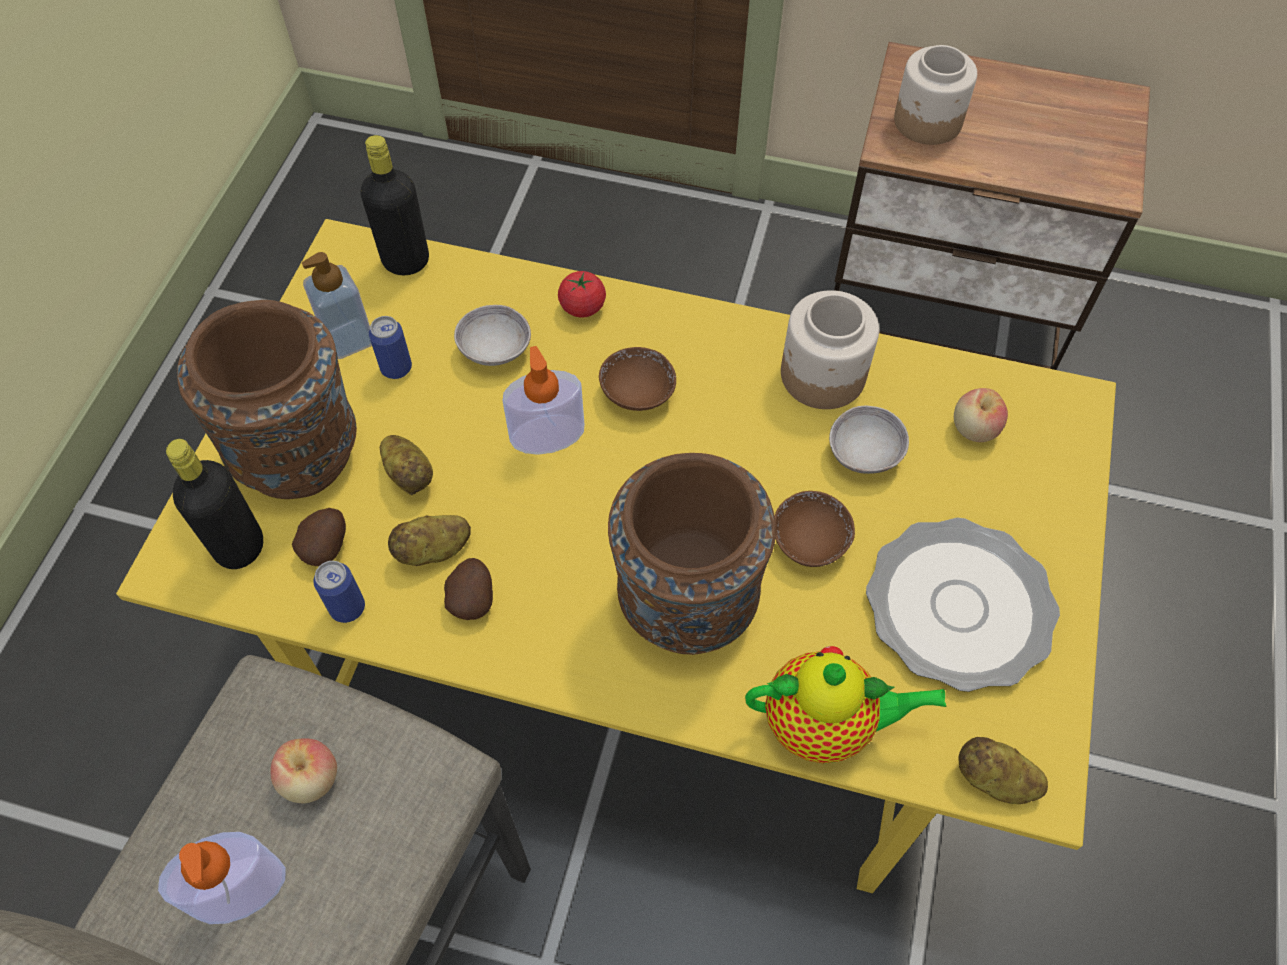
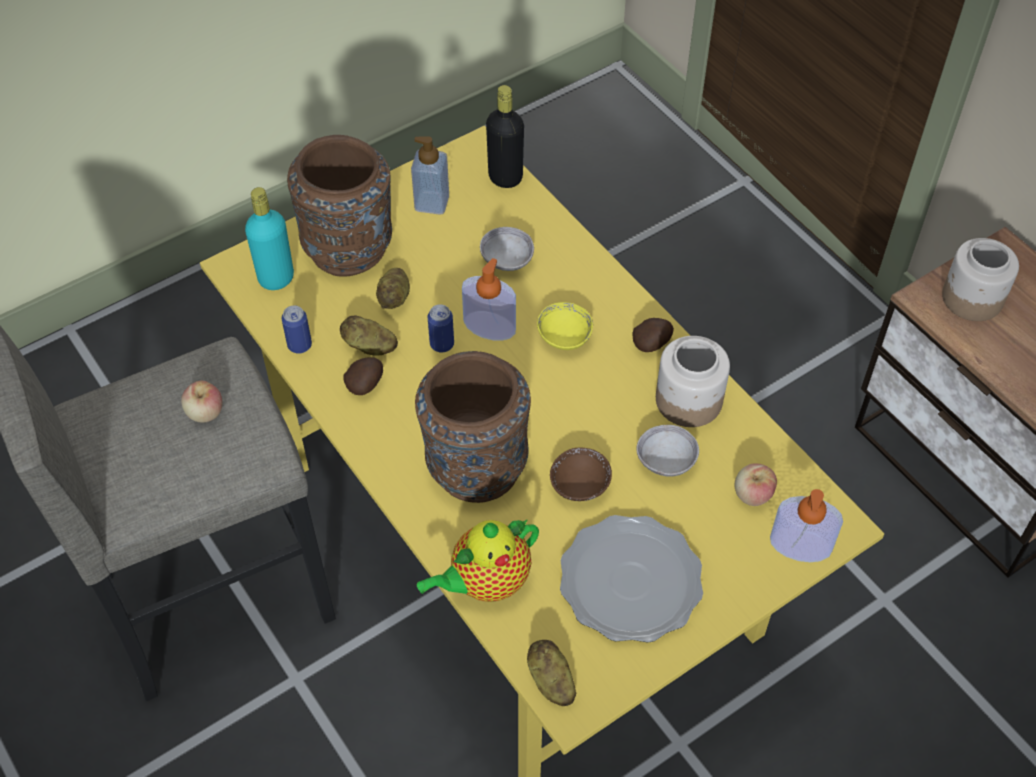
camera: 40 degrees right, 5 degrees down
soap dispenser [158,832,286,924] -> soap dispenser moved to [770,489,843,562]
black bottle [166,439,263,569] -> turquoise bottle [245,187,294,290]
potato [292,508,346,566] -> potato moved to [633,318,674,352]
can [369,316,412,379] -> can moved to [428,304,454,353]
tomato [558,271,606,318] -> none
brown bowl [599,347,676,411] -> yellow bowl [537,302,593,350]
teapot [745,646,947,763] -> teapot turned 105 degrees clockwise [417,519,539,602]

